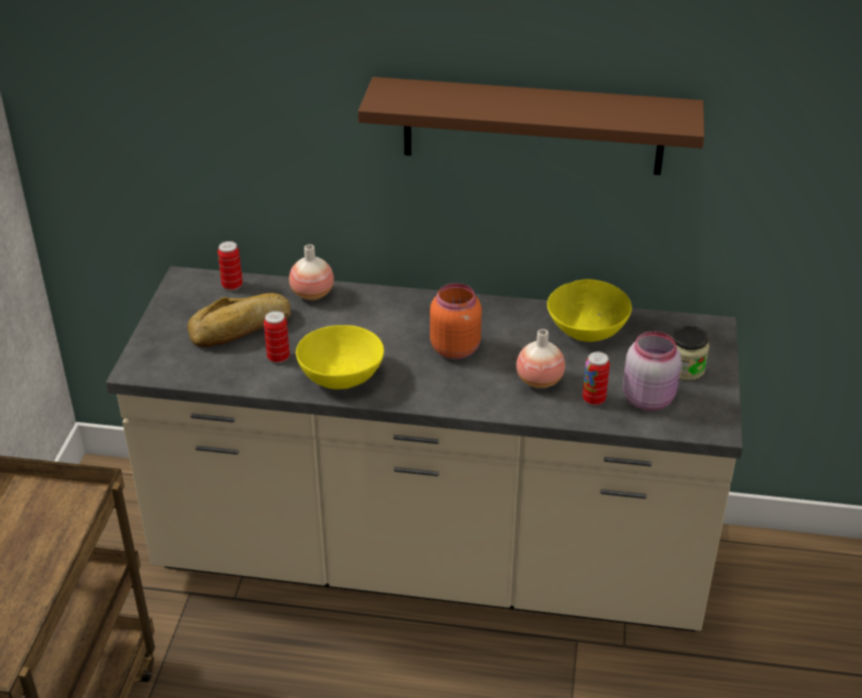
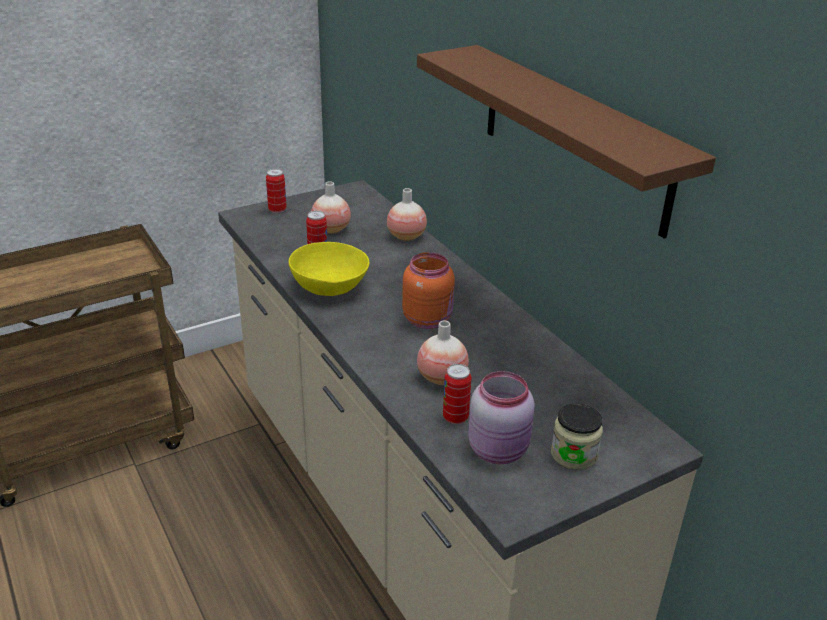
camera: 50 degrees right, 5 degrees down
bread [187,293,291,347] -> vase [311,181,351,234]
can [218,241,243,291] -> can moved to [266,169,287,213]
yellow bowl [547,279,632,342] -> none

